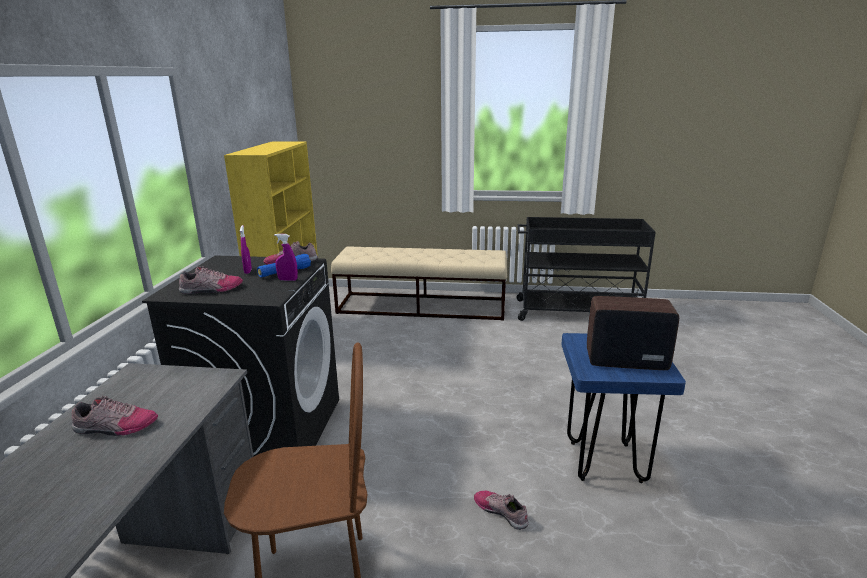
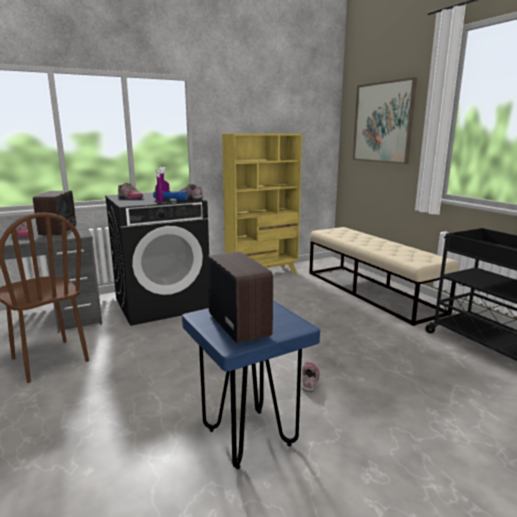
camera: 55 degrees right, 5 degrees down
shoe [474,491,529,530] -> shoe moved to [302,362,320,392]
none -> radio [33,191,76,235]
none -> picture [353,77,417,164]

